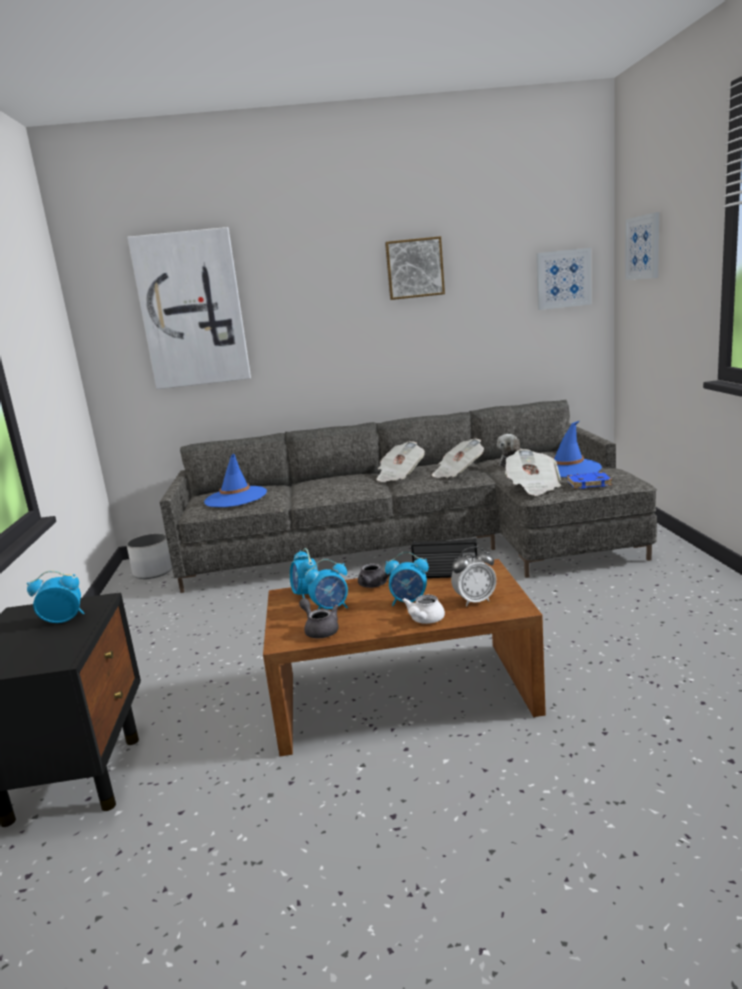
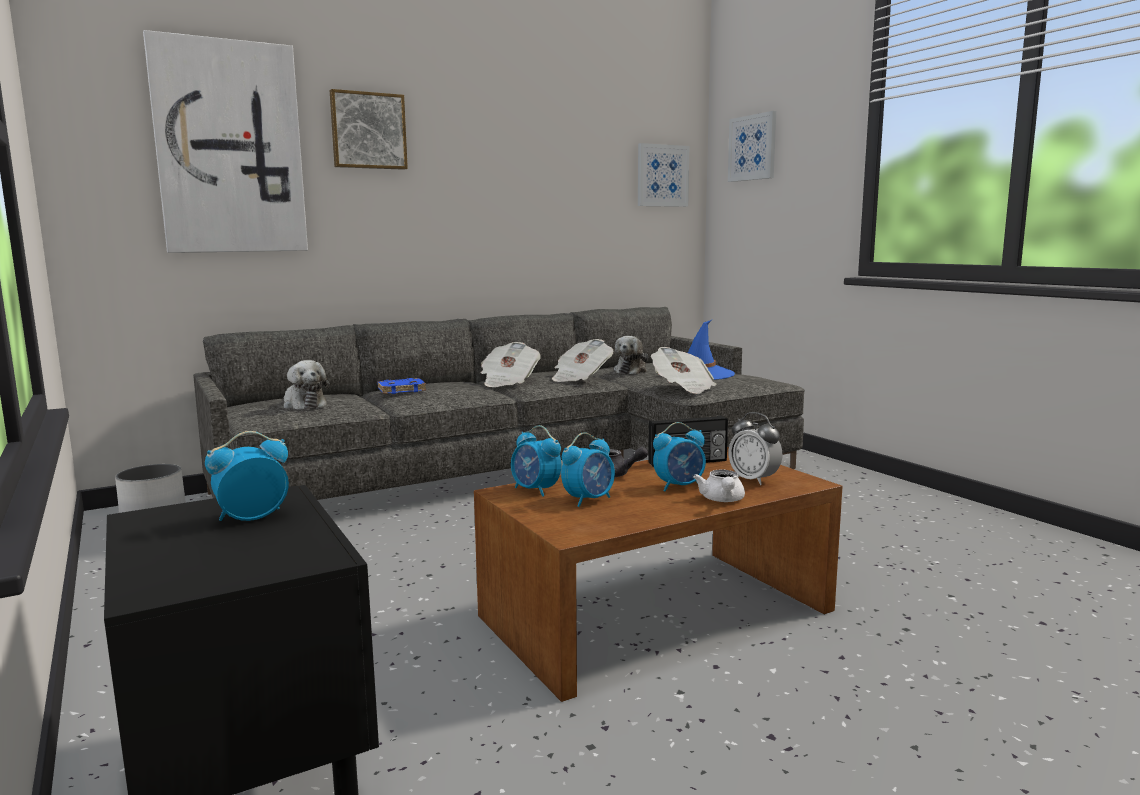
camera: 25 degrees left, 5 degrees down
blue hat [204,454,267,507] -> plush toy [283,360,330,410]
grey teapot [299,598,339,639] -> none
picture [385,236,445,300] -> picture moved to [329,89,408,170]
alarm clock [451,547,496,606] -> alarm clock turned 90 degrees clockwise [728,412,782,485]
blue book [567,472,612,489] -> blue book moved to [378,378,426,394]

